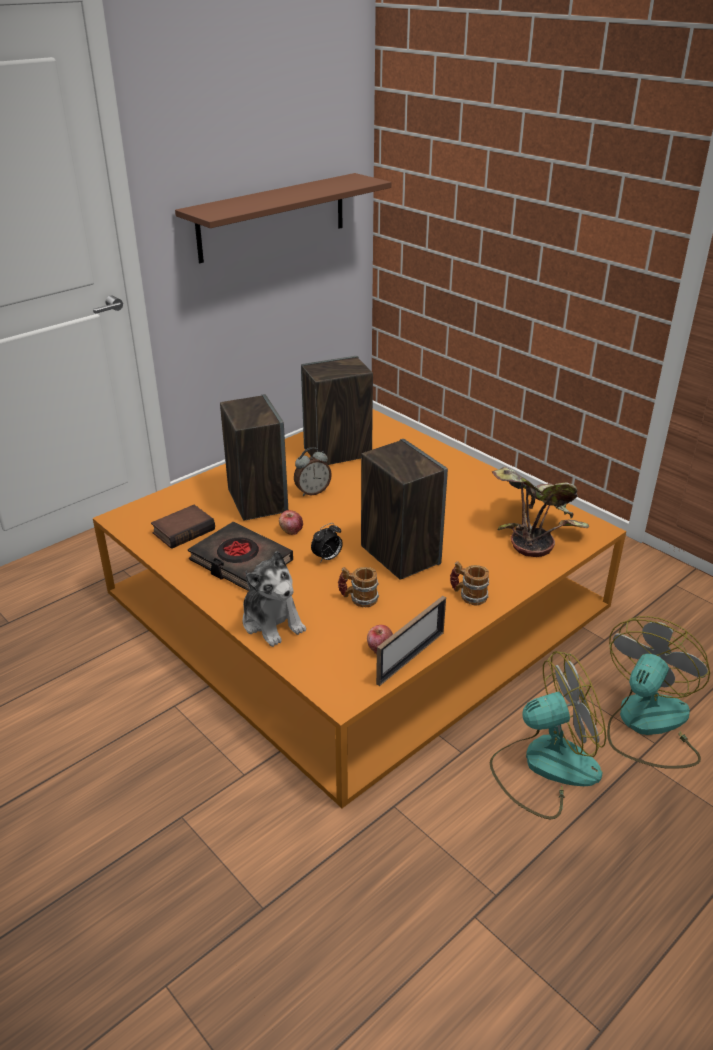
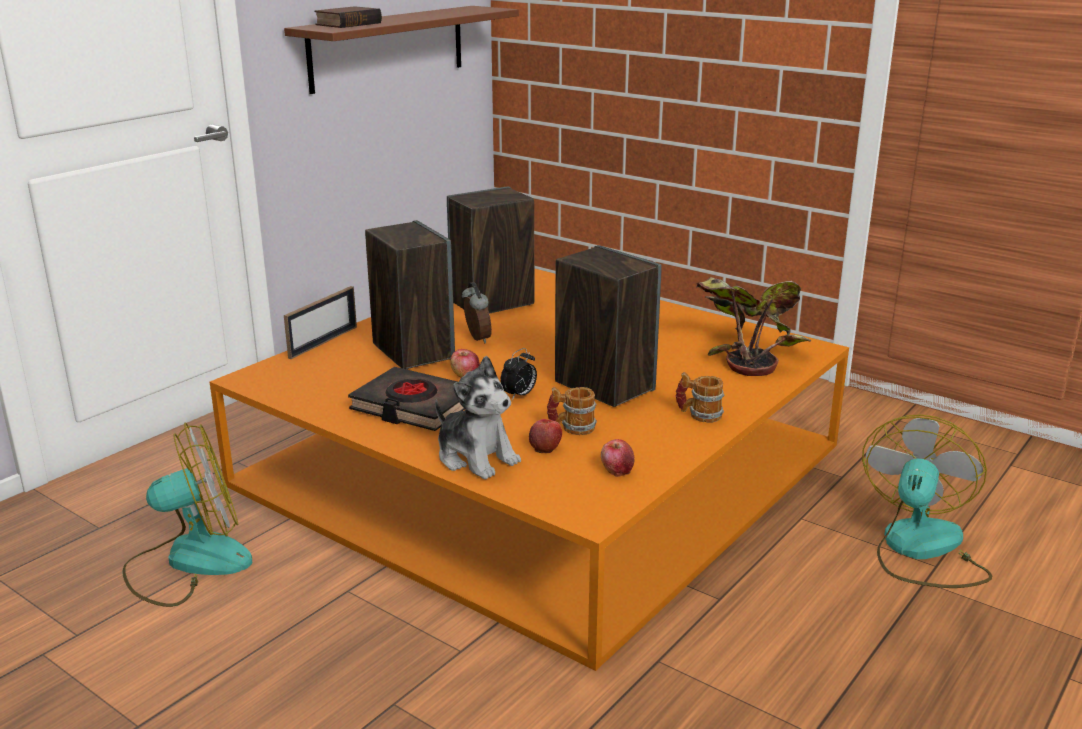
camera: 10 degrees left, 10 degrees down
book [151,505,215,549] -> book moved to [314,6,382,28]
alarm clock [294,447,332,496] -> alarm clock turned 75 degrees counterclockwise [462,282,492,343]
picture frame [376,596,446,686] -> picture frame moved to [284,286,357,359]
fan [490,651,606,820] -> fan moved to [123,422,252,607]
none -> apple [529,419,562,453]

